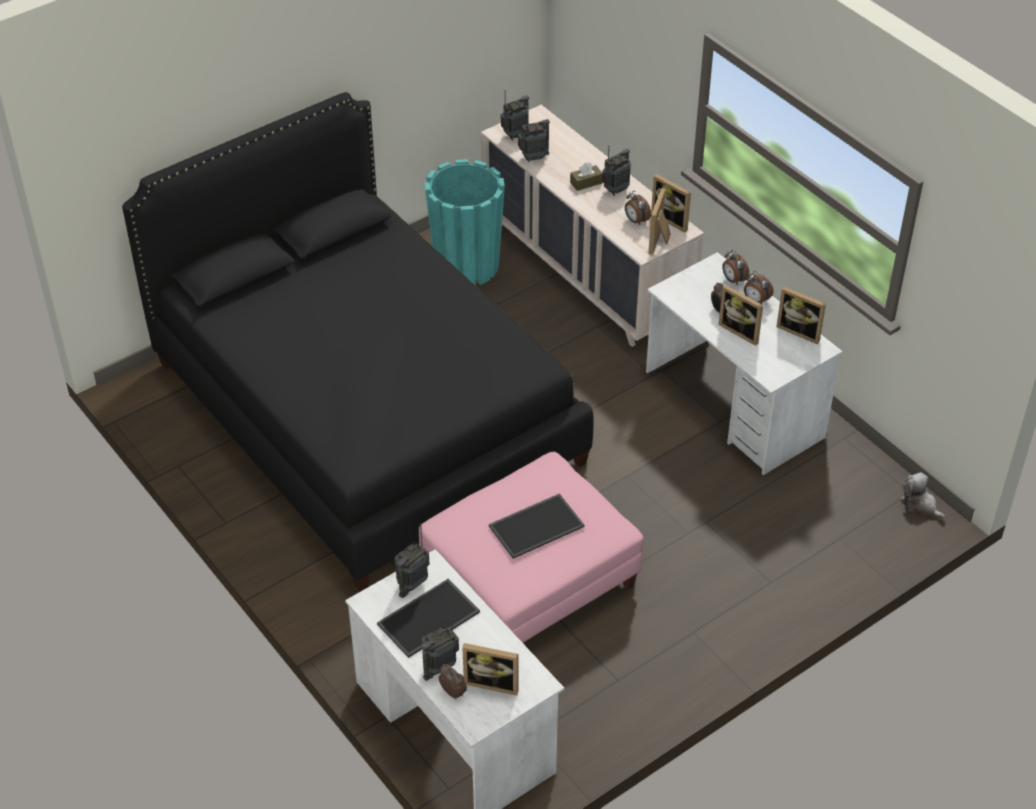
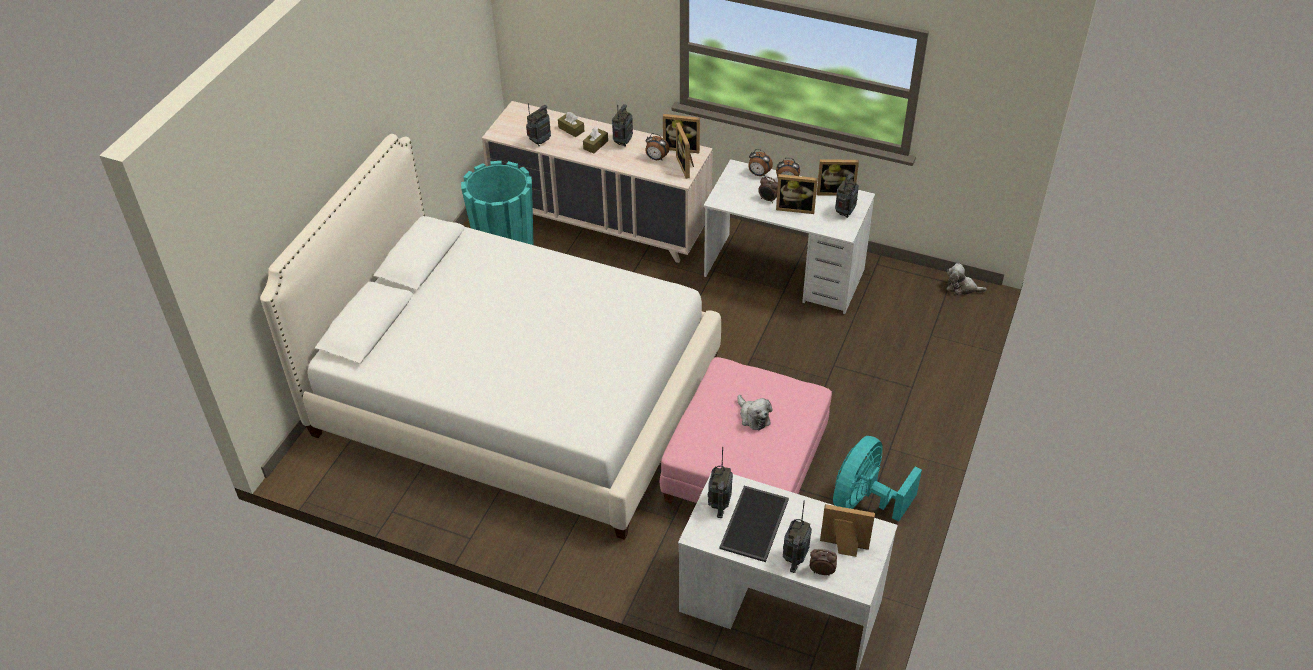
camera: 30 degrees left, 0 degrees up
black bed [122,92,594,592] -> white bed [260,134,721,540]
picture frame [462,643,518,695] -> picture frame turned 150 degrees counterclockwise [820,504,875,557]
tray [489,493,585,559] -> plush toy [738,395,772,430]
radio [501,90,529,141] -> radio moved to [835,173,859,218]
none -> brown tissue box [558,112,585,137]
none -> turquoise fan [833,436,922,522]

